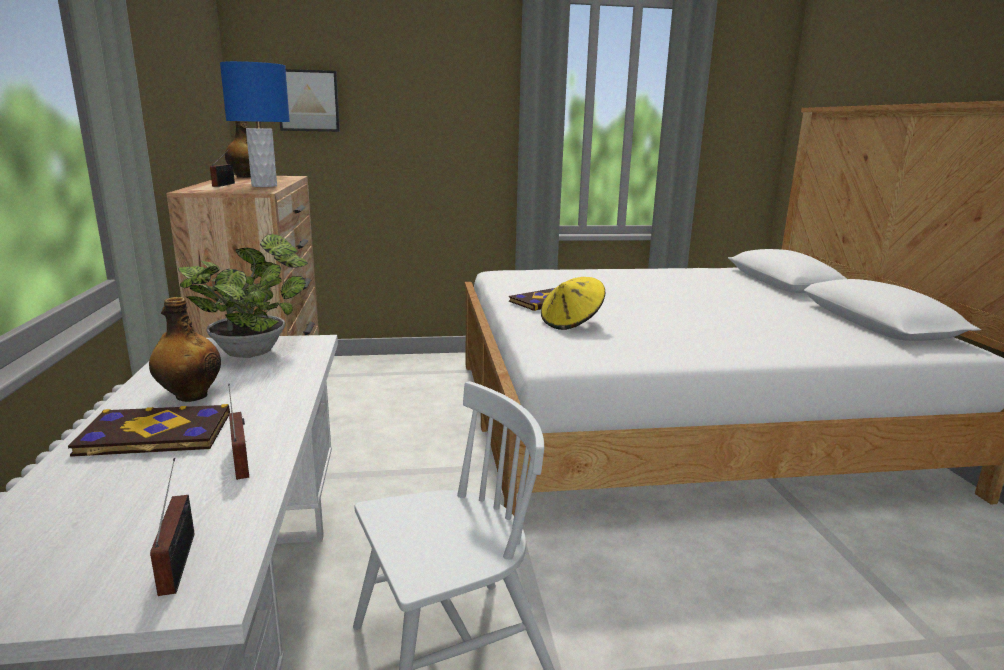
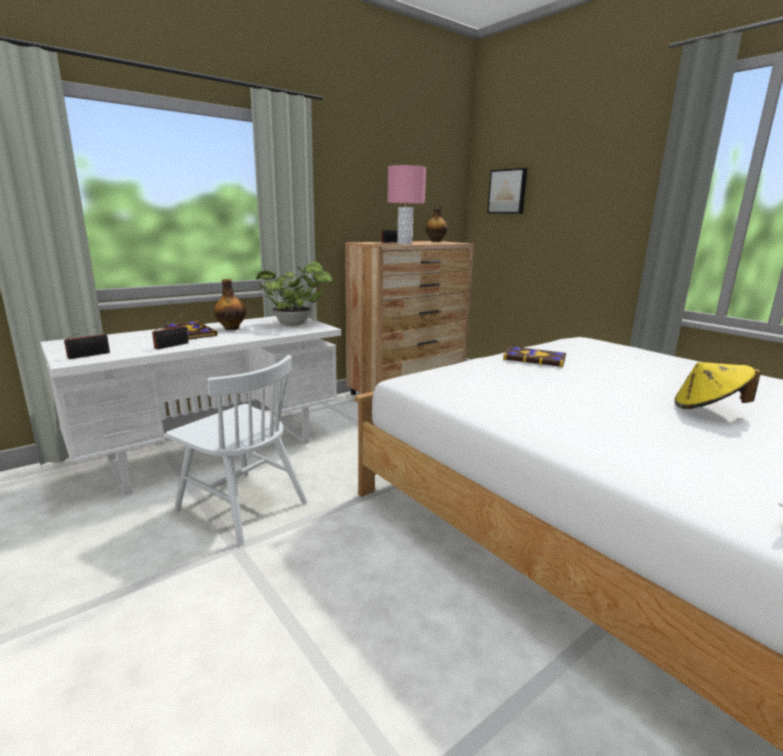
camera: 60 degrees right, 0 degrees up
blue table lamp [220,61,290,187] -> pink table lamp [387,165,426,244]
yellow hat [541,277,605,330] -> yellow hat moved to [675,362,761,409]

